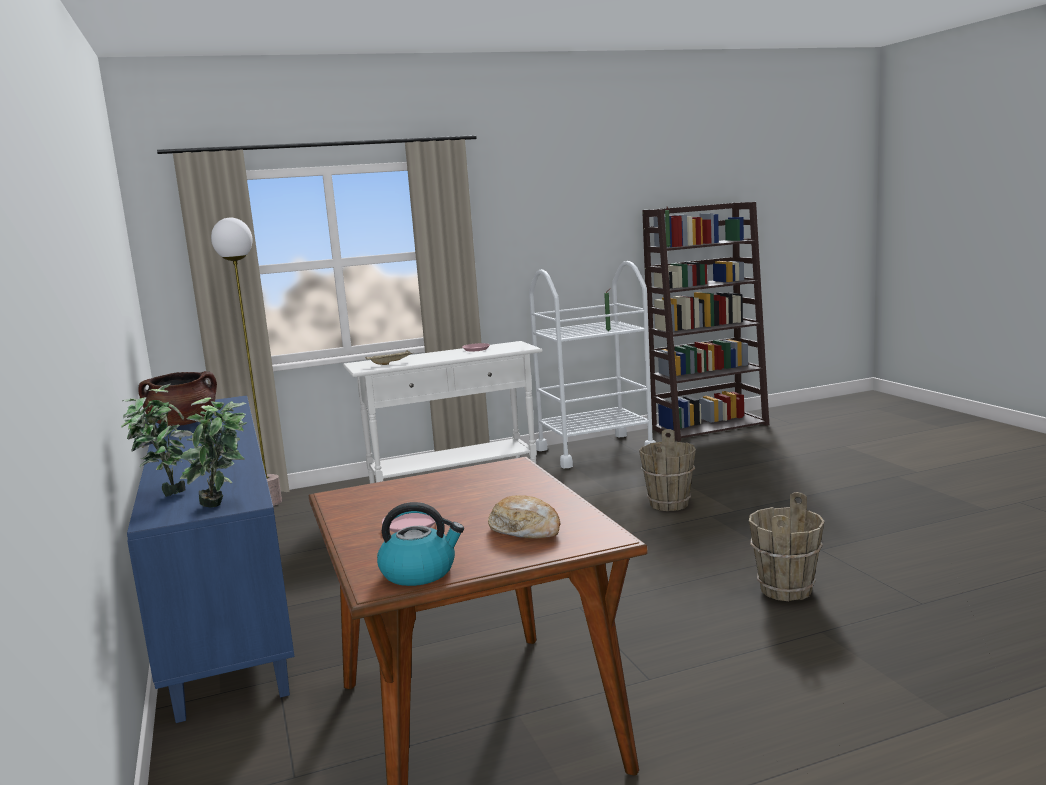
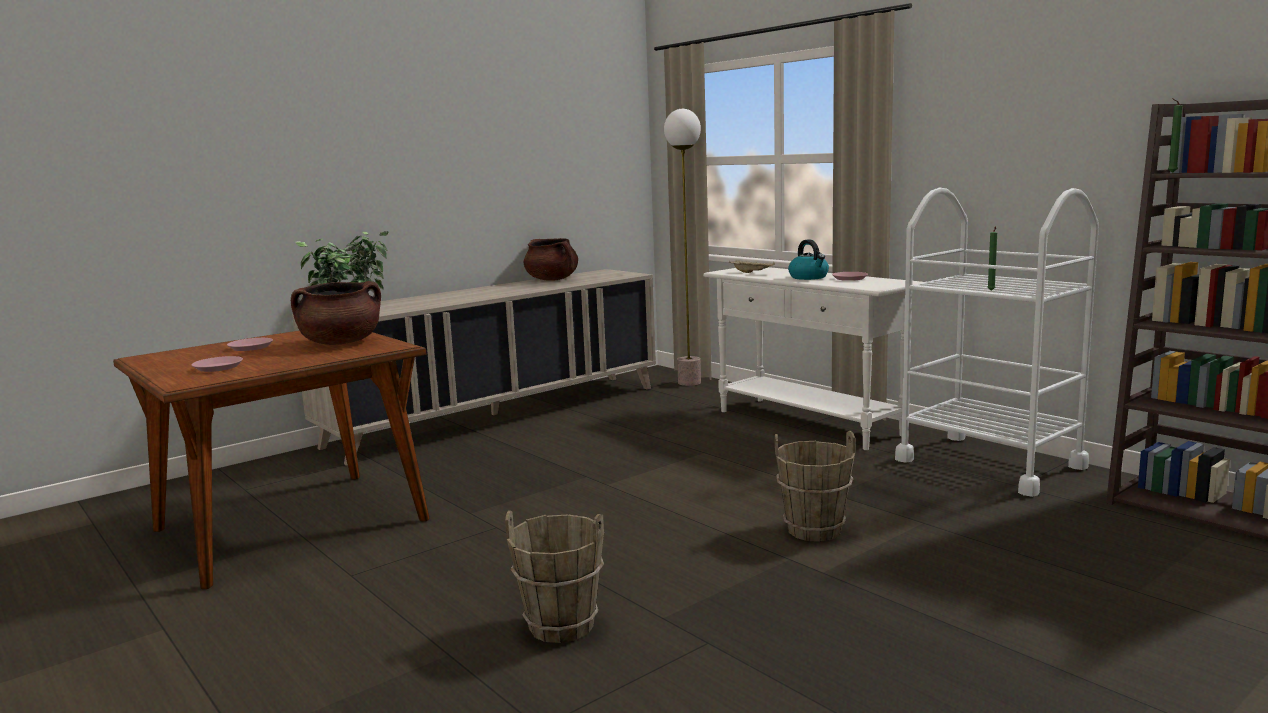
camera: 70 degrees right, 0 degrees up
blue cabinet [127,395,294,723] -> beige cabinet [292,269,656,466]
kettle [377,502,464,586] -> kettle moved to [788,239,829,280]
bread [488,495,561,539] -> pink plate [192,356,243,372]
none -> brown cooking pot [291,281,381,345]

